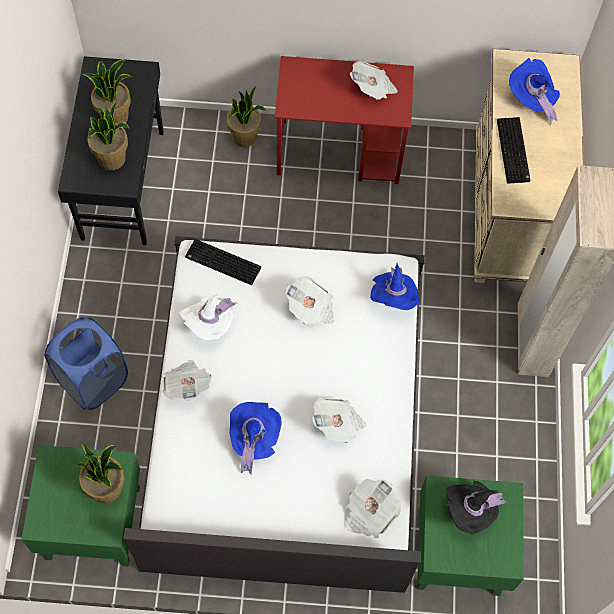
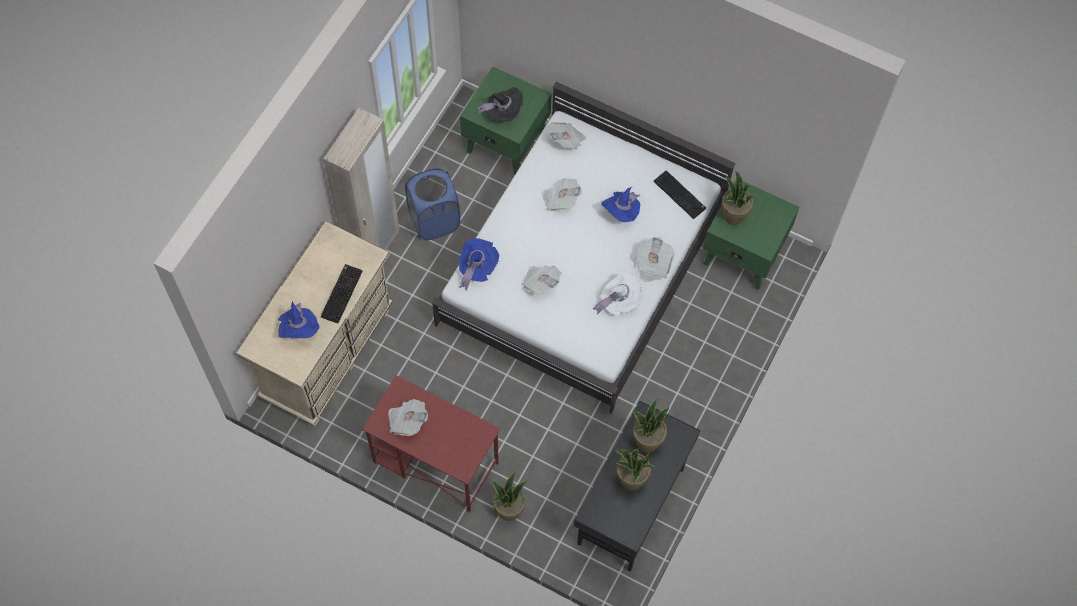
camera: 155 degrees left, 0 degrees up
blue laundry basket [45,317,128,410] -> blue laundry basket moved to [405,168,460,240]
keyboard [185,239,261,285] -> keyboard moved to [654,170,706,219]

